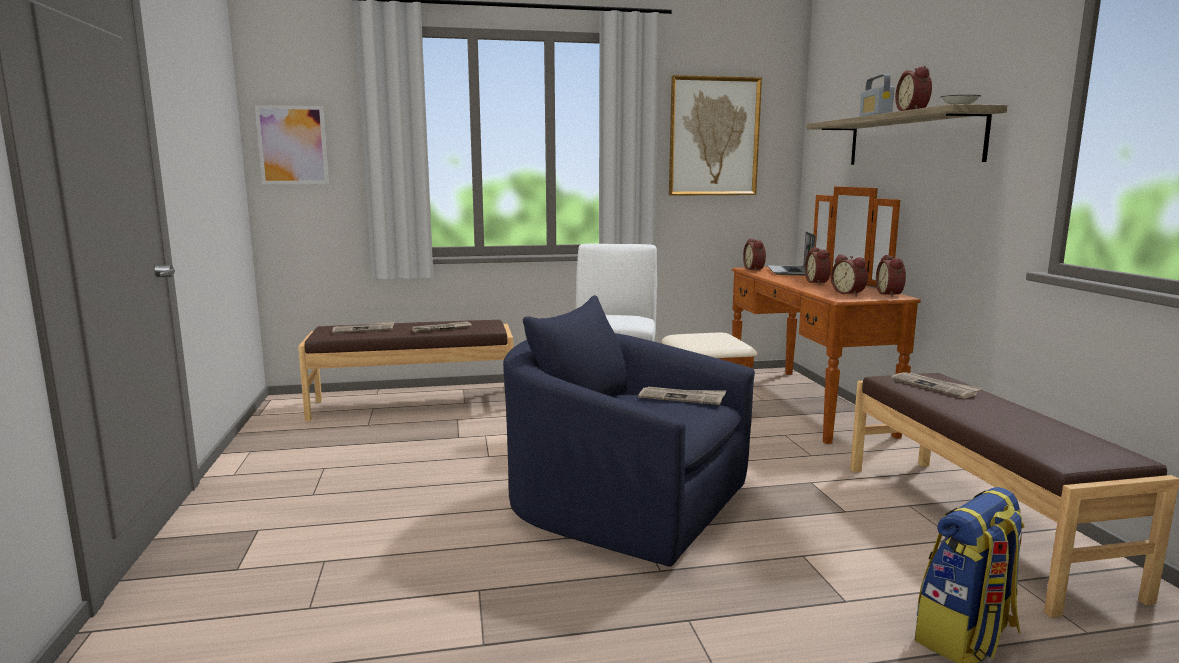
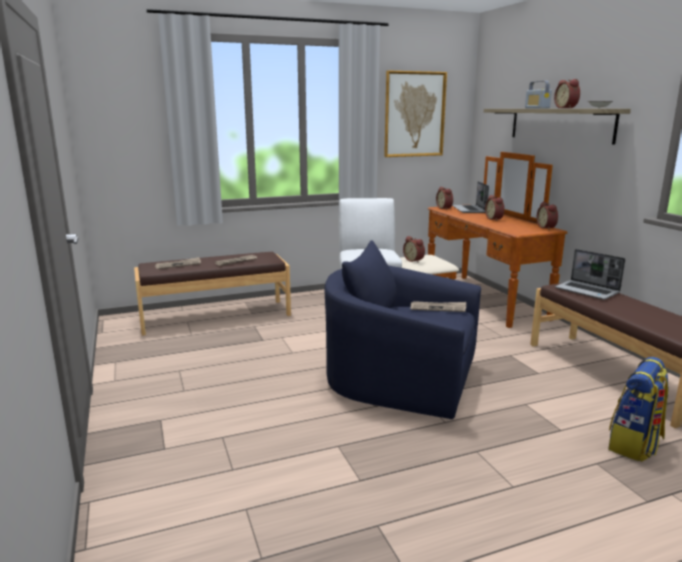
camera: 10 degrees left, 5 degrees up
picture [255,105,329,184] -> none
alarm clock [831,255,868,296] -> alarm clock moved to [403,236,425,263]
newspaper [891,372,982,399] -> laptop [555,249,625,300]

